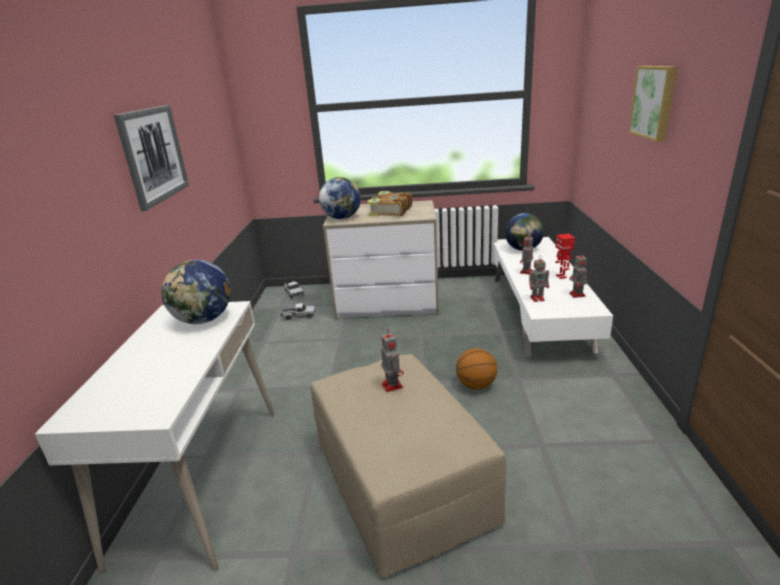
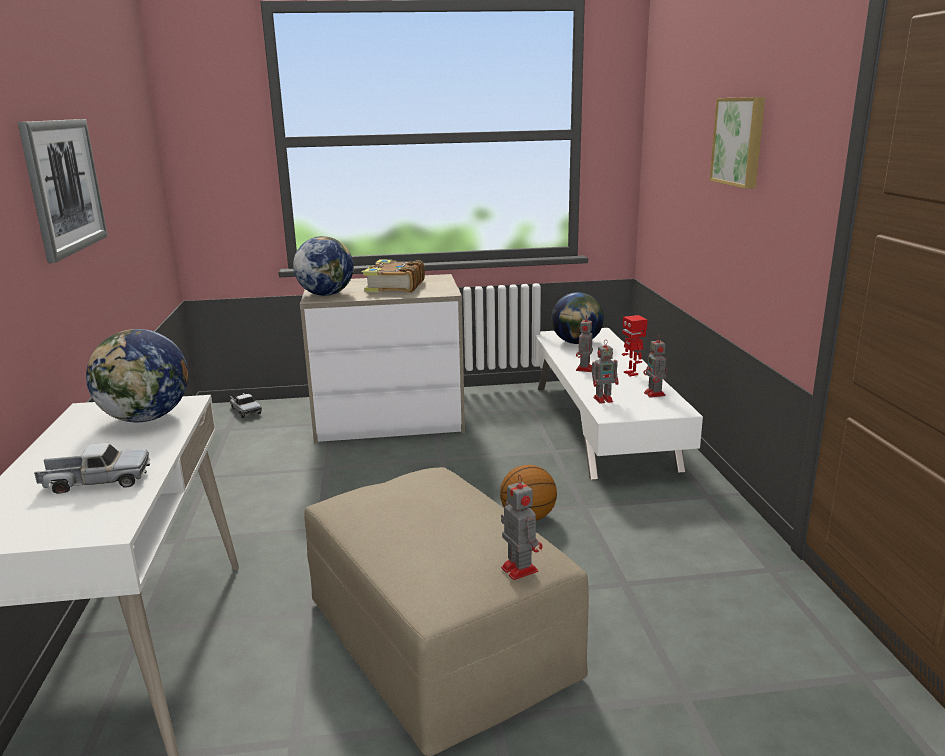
camera: 10 degrees left, 5 degrees down
toy truck [280,303,316,320] -> toy truck moved to [34,443,150,494]
toy robot [381,329,404,392] -> toy robot moved to [501,475,542,580]

